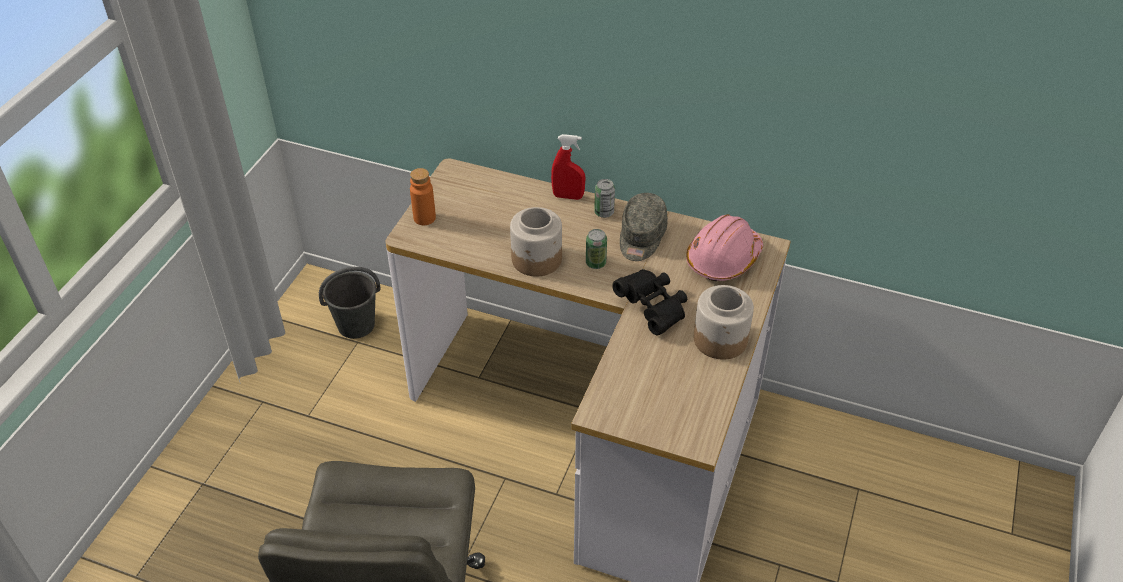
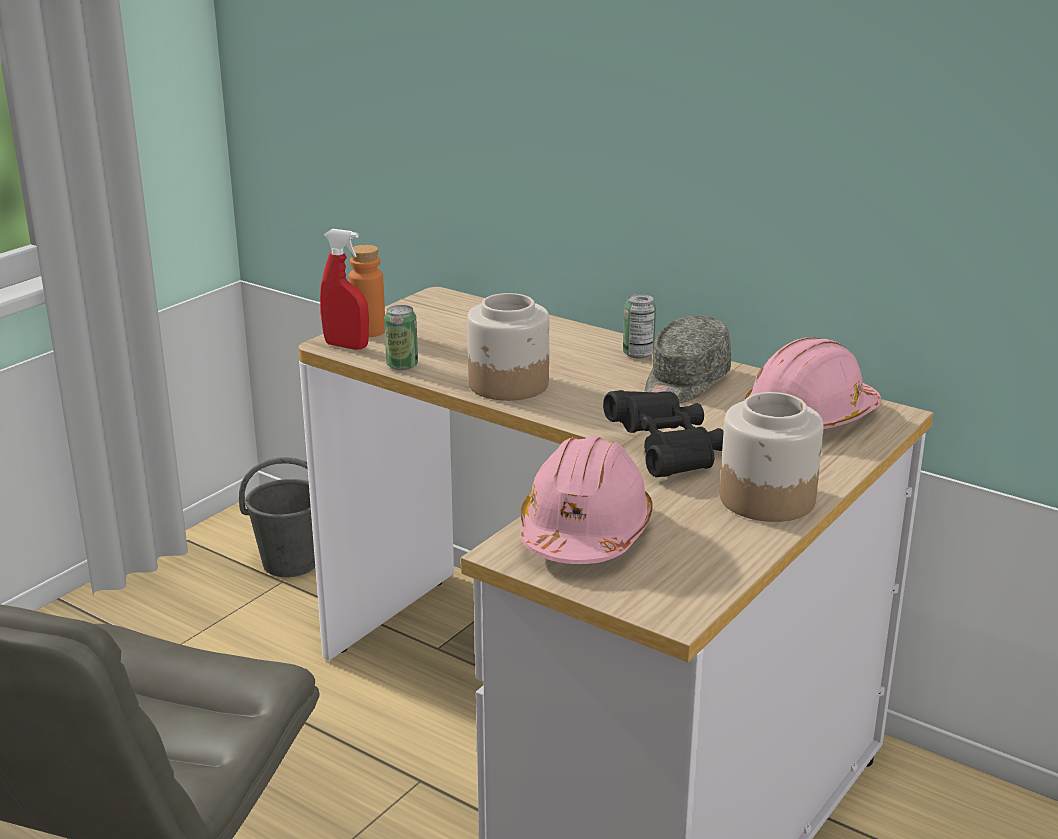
camera: 15 degrees right, 20 degrees down
red spray bottle [551,134,585,200] -> red spray bottle moved to [320,229,369,350]
can [586,229,607,269] -> can moved to [384,305,418,370]
none -> pink hard hat [521,435,653,564]

